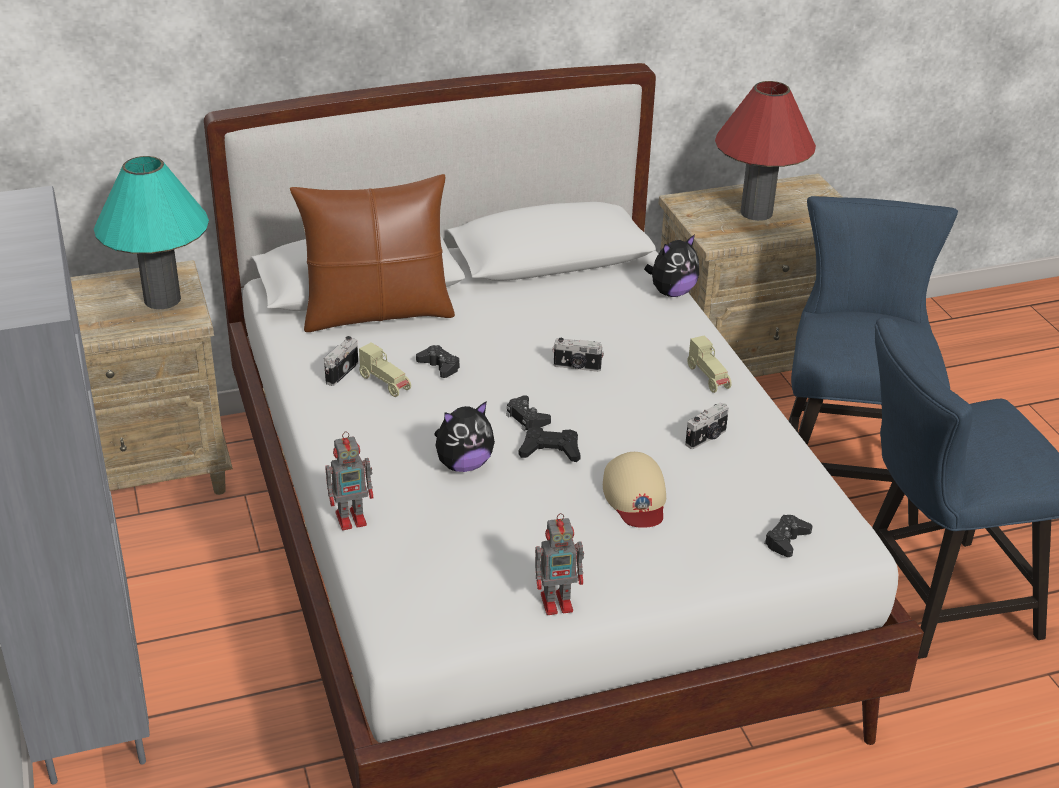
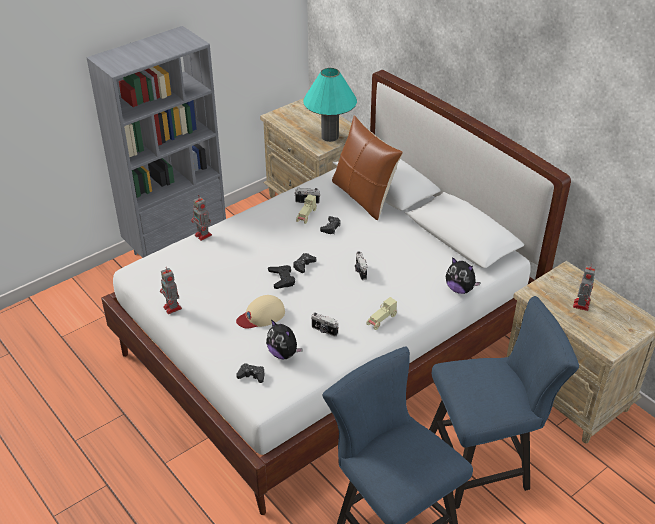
camera: 70 degrees right, 5 degrees up
plush toy [434,401,495,472] -> plush toy moved to [266,319,303,359]
red table lamp [715,81,816,221] -> toy robot [573,264,596,311]

